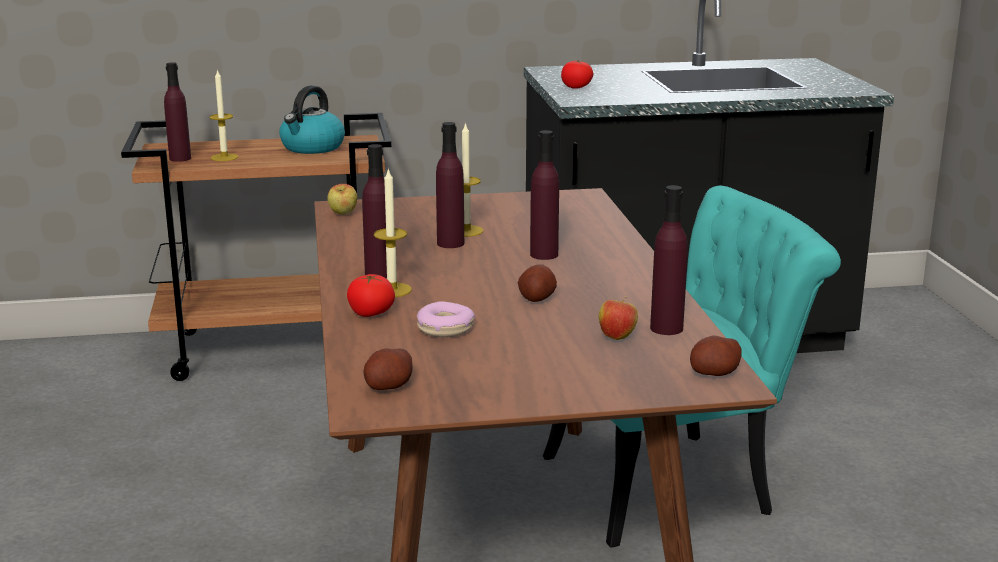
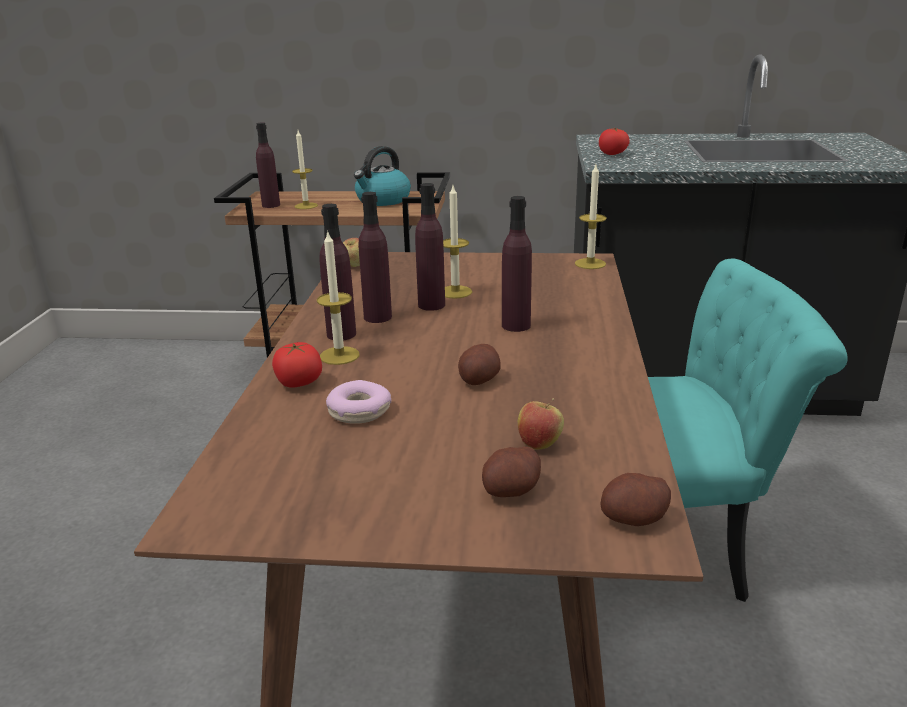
camera: 15 degrees right, 5 degrees up
potato [363,348,413,390] -> potato moved to [482,446,541,497]
purple bottle [650,185,688,335] -> purple bottle moved to [358,192,392,323]
none -> candle [575,164,607,269]

